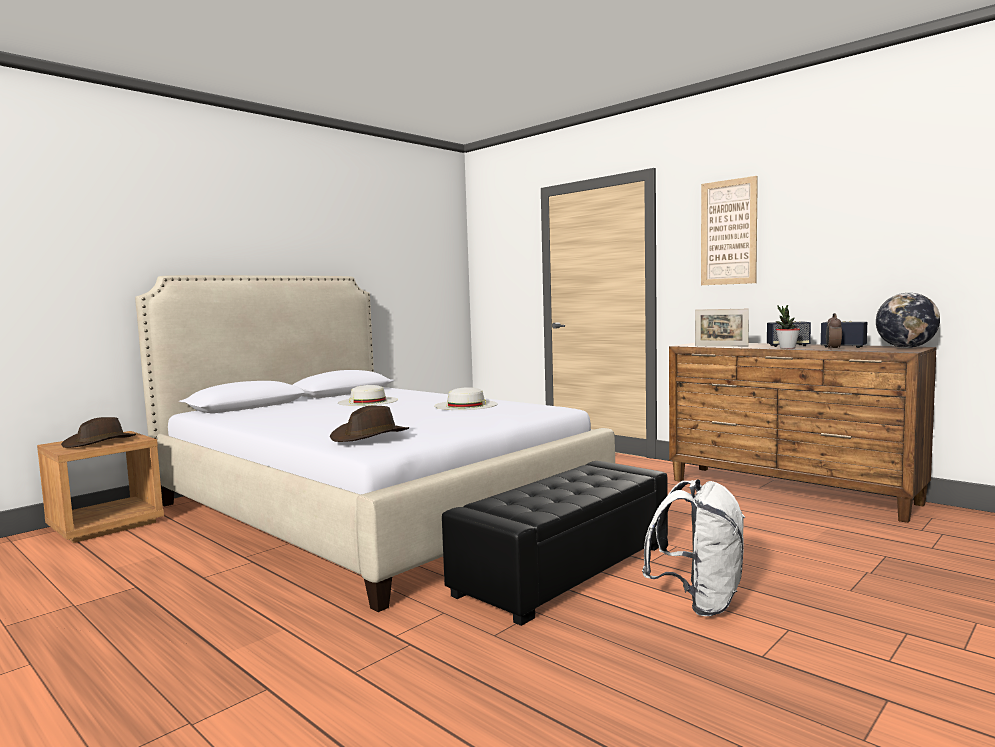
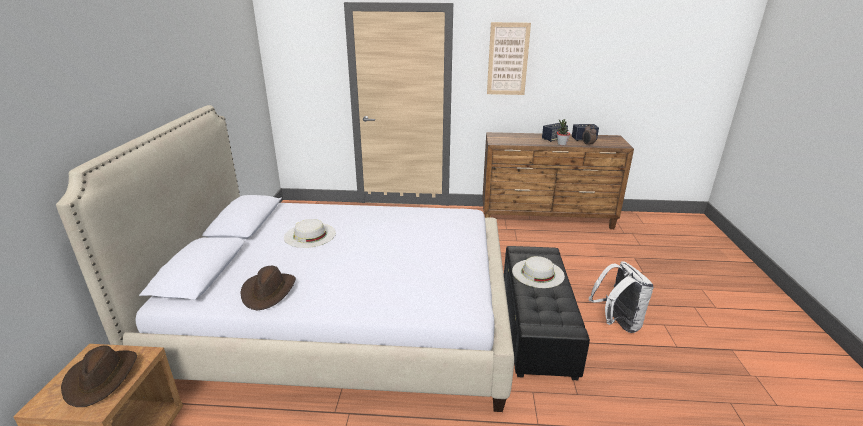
camera: 40 degrees left, 20 degrees up
brown hat [330,406,409,442] -> brown hat moved to [240,266,296,310]
white hat [434,387,498,410] -> white hat moved to [512,256,565,288]
picture frame [695,309,749,346] -> none
globe [876,293,940,348] -> none

